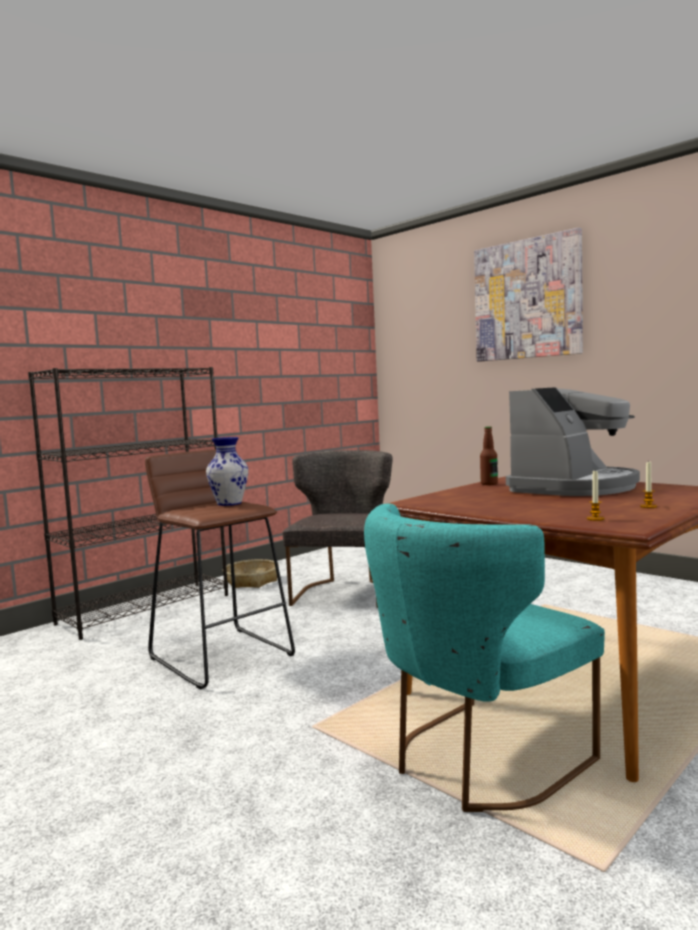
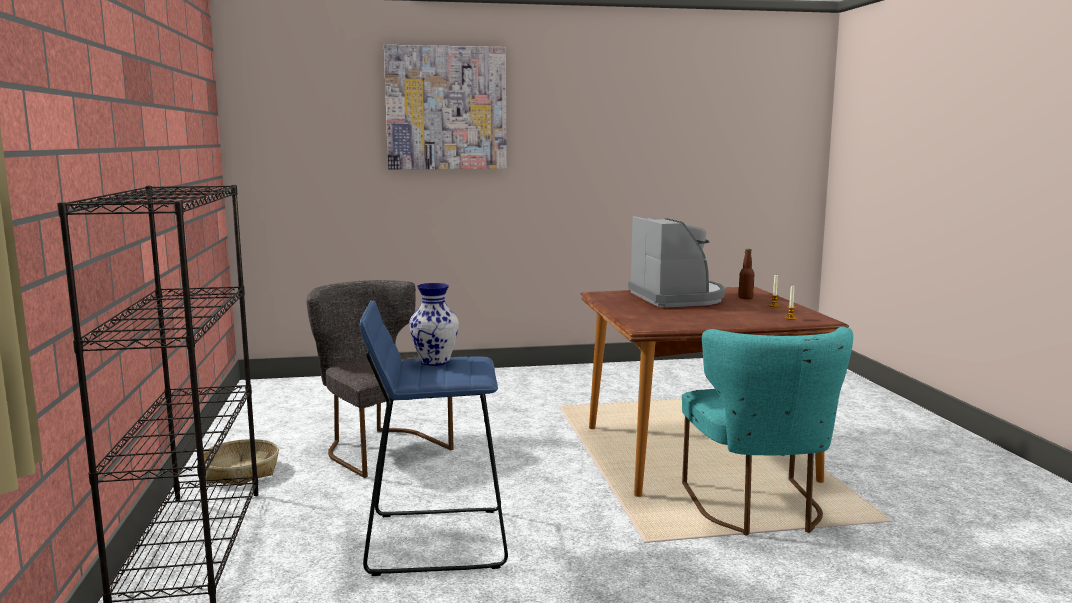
camera: 55 degrees left, 5 degrees up
brown stool [145,450,295,689] -> blue stool [360,300,508,576]
bottle [480,426,498,485] -> bottle moved to [738,249,755,299]

